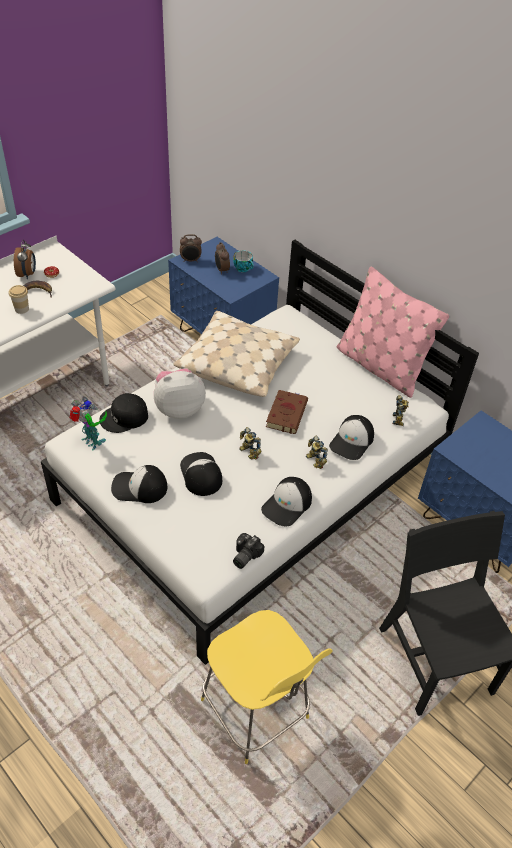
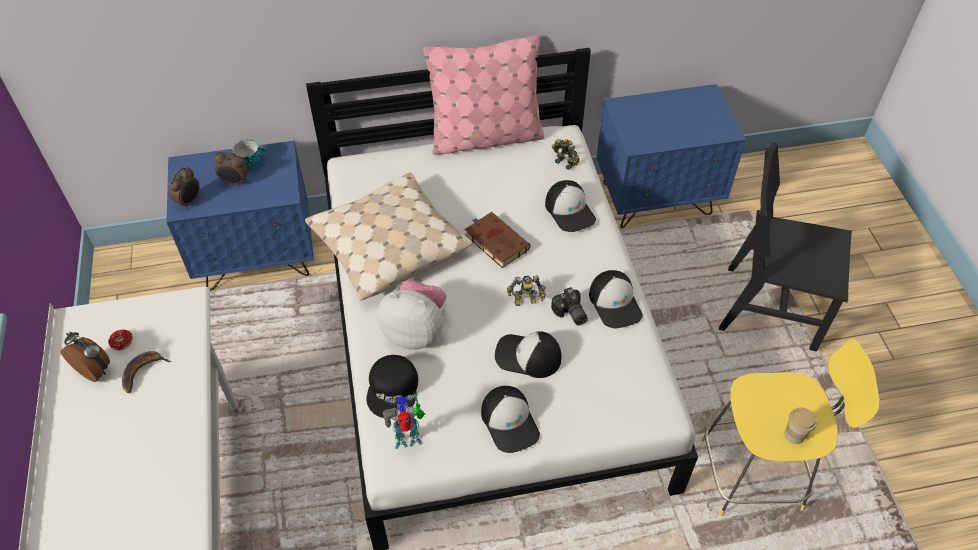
camera: 55 degrees left, 5 degrees up
cup [9,285,29,314] -> cup moved to [785,407,817,444]
cap [111,465,167,503] -> cap turned 60 degrees counterclockwise [481,386,540,453]
plush toy [154,368,206,419] -> plush toy turned 90 degrees clockwise [377,280,447,350]
camera [233,533,265,569] -> camera moved to [551,287,588,325]
toy robot [306,436,328,469] -> none

